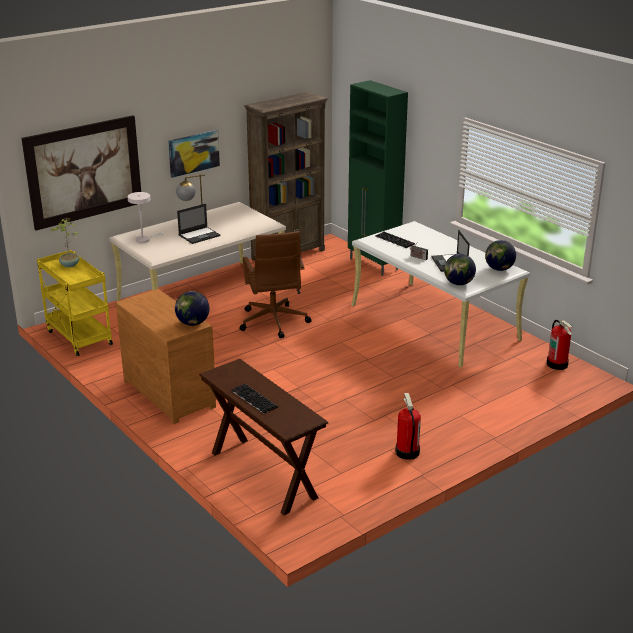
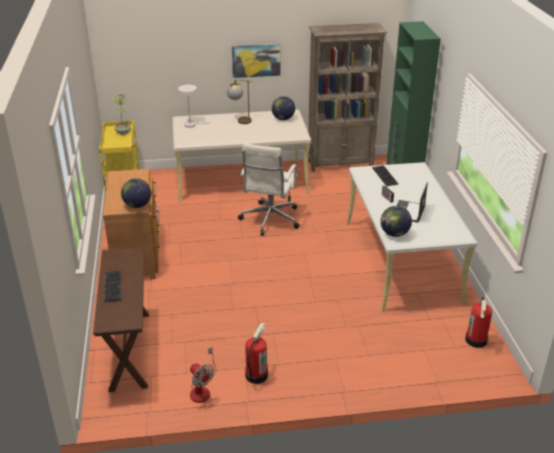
camera: 30 degrees right, 5 degrees up
picture [21,115,141,230] -> none
laptop [177,204,220,244] -> none
brown office chair [240,231,312,338] -> white office chair [238,143,300,236]
globe [485,240,516,271] -> globe moved to [272,96,295,120]
none -> fan [190,347,216,403]

